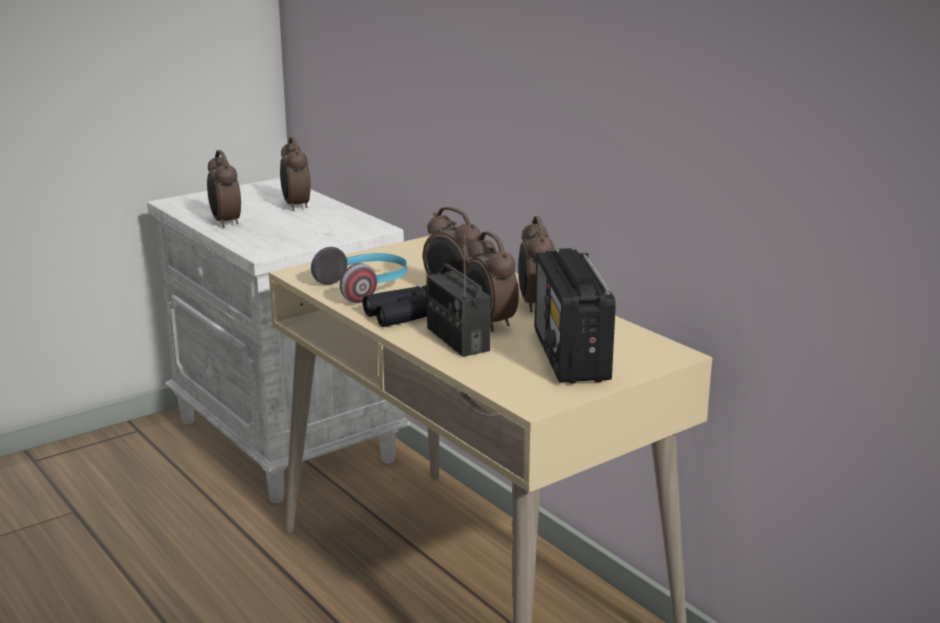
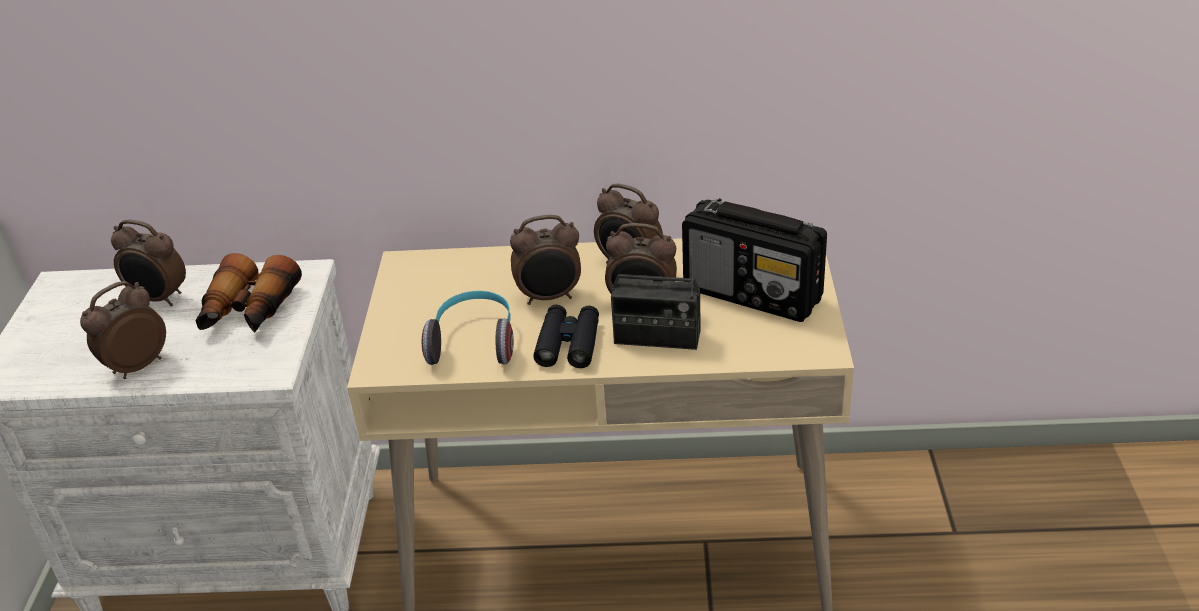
camera: 50 degrees left, 15 degrees up
alarm clock [207,150,241,228] -> alarm clock turned 120 degrees clockwise [80,281,166,379]
none -> binoculars [195,253,302,332]

